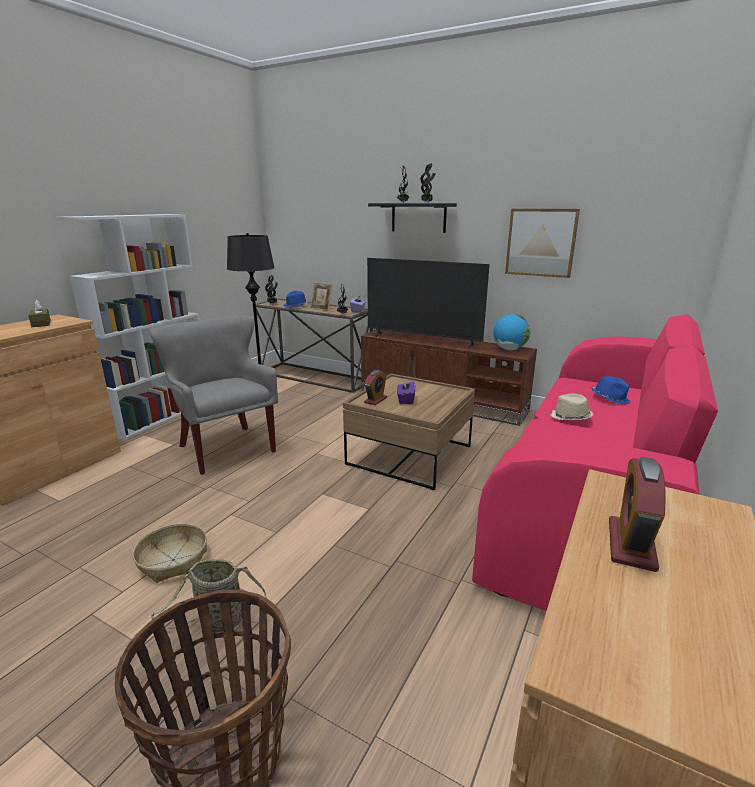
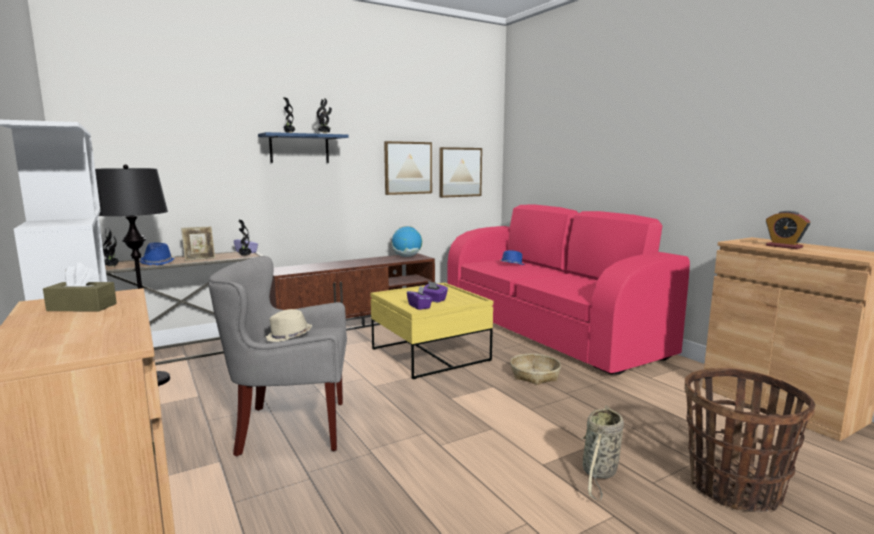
camera: 60 degrees left, 10 degrees down
basket [132,524,207,583] -> basket moved to [510,354,561,385]
brown coffee table [343,373,475,490] -> yellow coffee table [371,283,493,379]
alarm clock [364,370,387,405] -> purple tissue box [407,286,433,310]
television [367,258,490,349] -> none
black shelf [368,203,457,233] -> blue shelf [258,132,349,163]
beige hat [550,394,594,420] -> beige hat moved to [266,309,312,342]
none -> picture [439,147,482,198]

